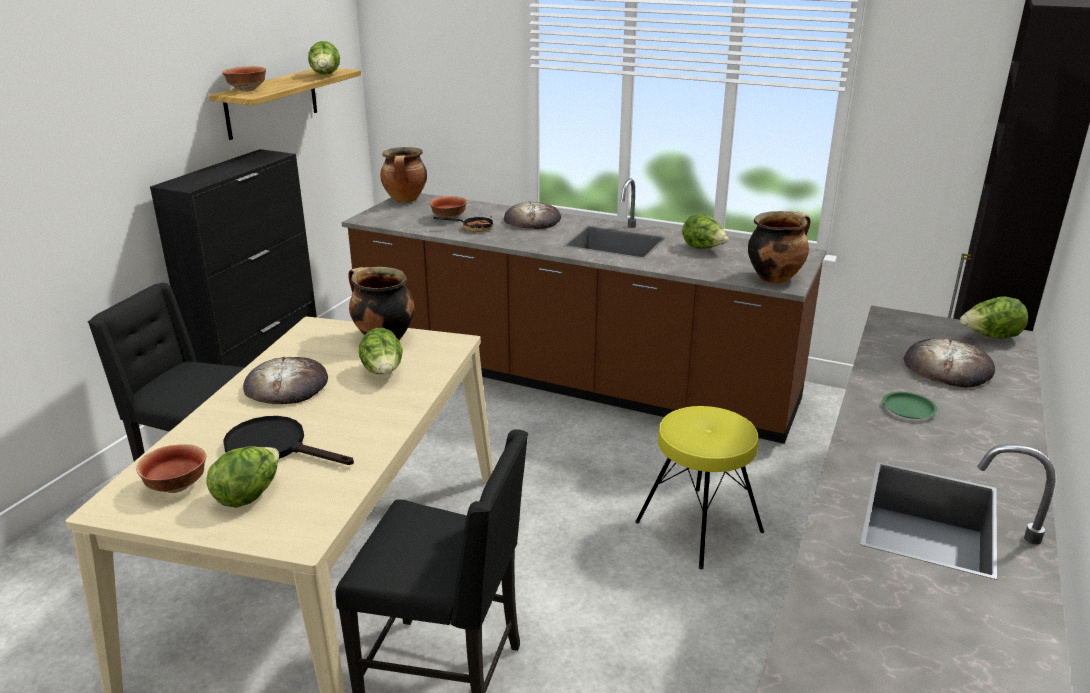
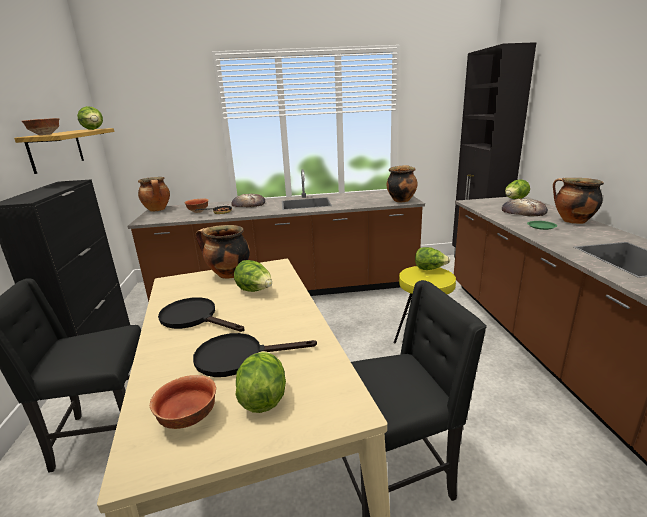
camera: 30 degrees left, 5 degrees down
bread [243,357,328,404] -> black frying pan [158,297,244,332]
lettuce [682,214,729,249] -> lettuce moved to [415,247,450,270]
none -> cooking pot [553,178,604,224]

